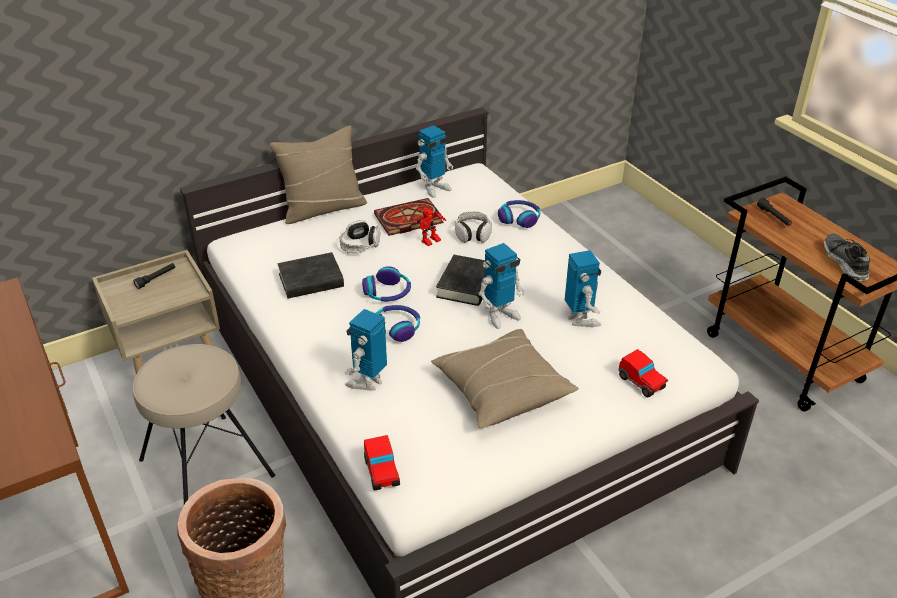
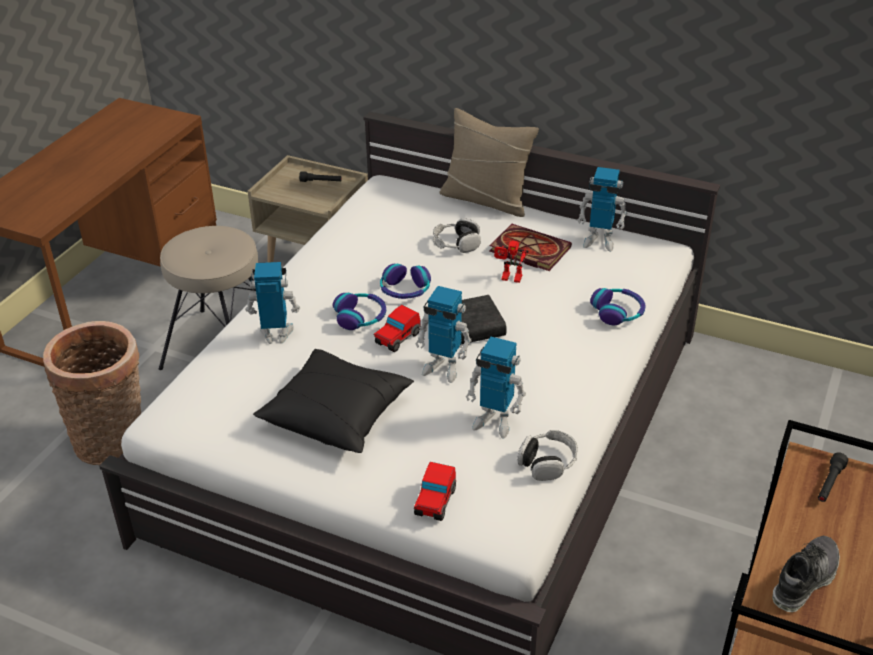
camera: 55 degrees right, 0 degrees up
black book [277,252,344,299] -> none
toy car [364,435,400,491] -> toy car moved to [374,305,421,352]
beige pillow [431,329,578,428] -> black pillow [253,349,414,453]
headphones [454,211,492,243] -> headphones moved to [517,430,578,481]
toy robot [565,250,601,327] -> toy robot turned 75 degrees clockwise [466,337,526,438]

